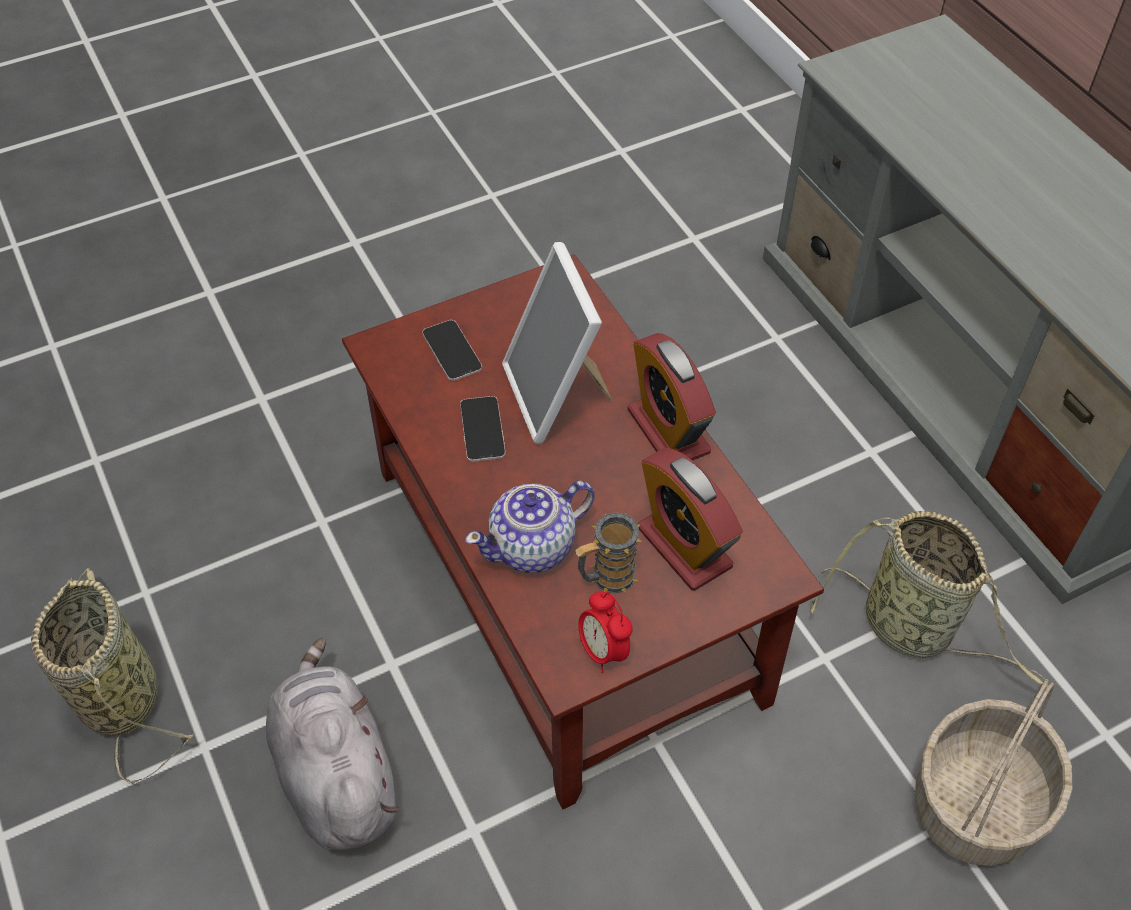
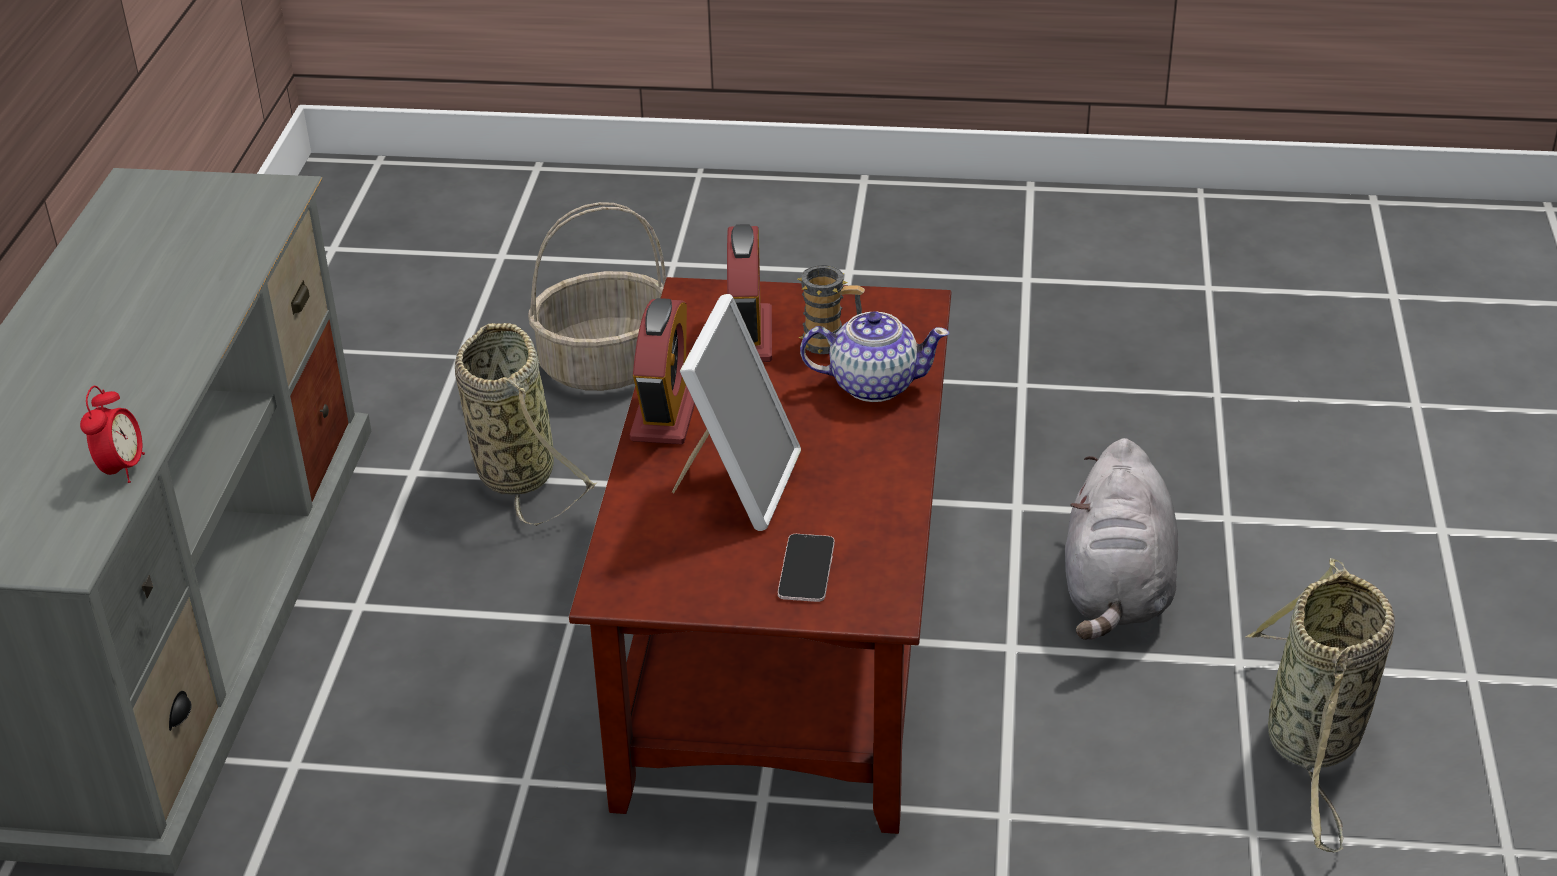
camera: 145 degrees left, 15 degrees down
phone [460,396,506,462] -> none
alarm clock [578,592,633,673] -> alarm clock moved to [80,386,145,483]

